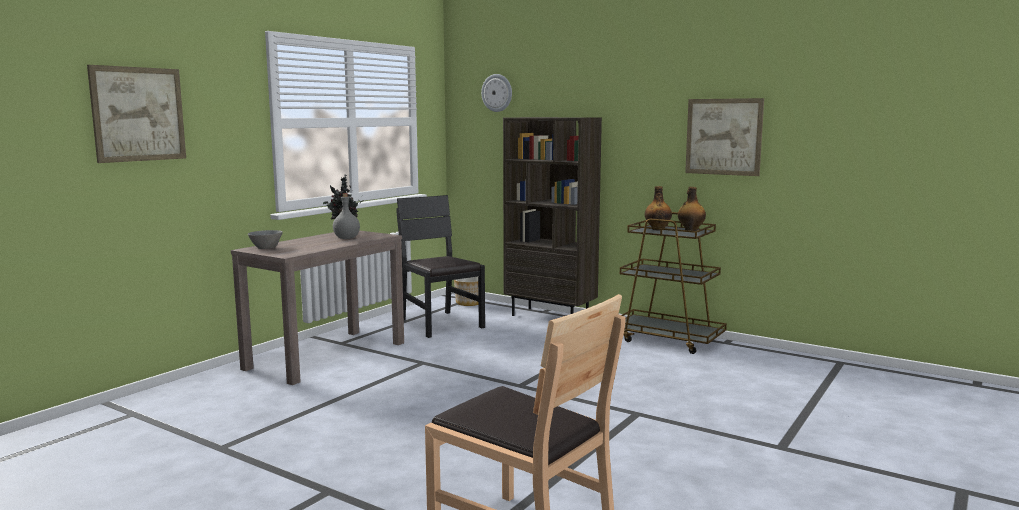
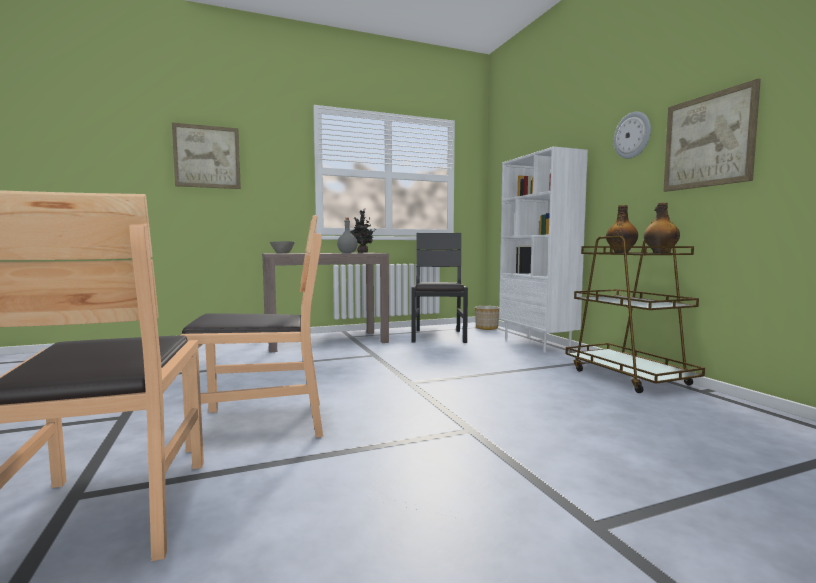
camera: 35 degrees right, 5 degrees down
wall clock [481,74,512,112] -> wall clock moved to [614,112,651,159]
brown bookcase [503,117,602,316] -> white bookcase [499,146,588,353]
none -> brown chair [181,215,323,453]

